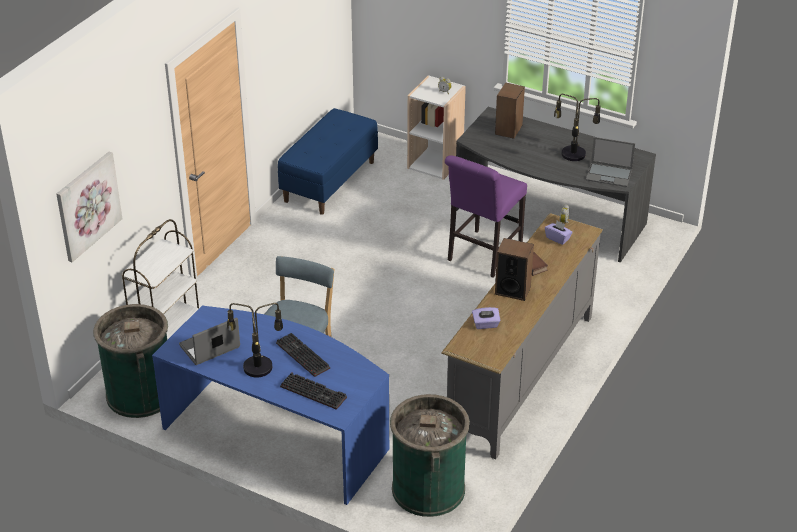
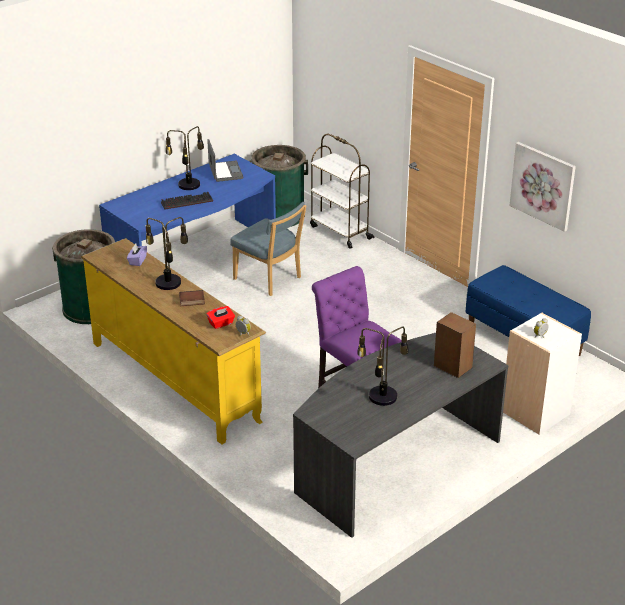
camera: 110 degrees right, 5 degrees down
picture [56,152,122,262] -> picture moved to [509,142,576,232]
keyboard [280,372,347,410] -> none
grey cabinet [441,213,603,459] -> yellow cabinet [81,238,266,445]
speaker [495,238,534,301] -> table lamp [146,217,188,290]
purple tissue box [545,221,573,245] -> red tissue box [207,306,235,329]
laptop [586,137,635,187] -> none

